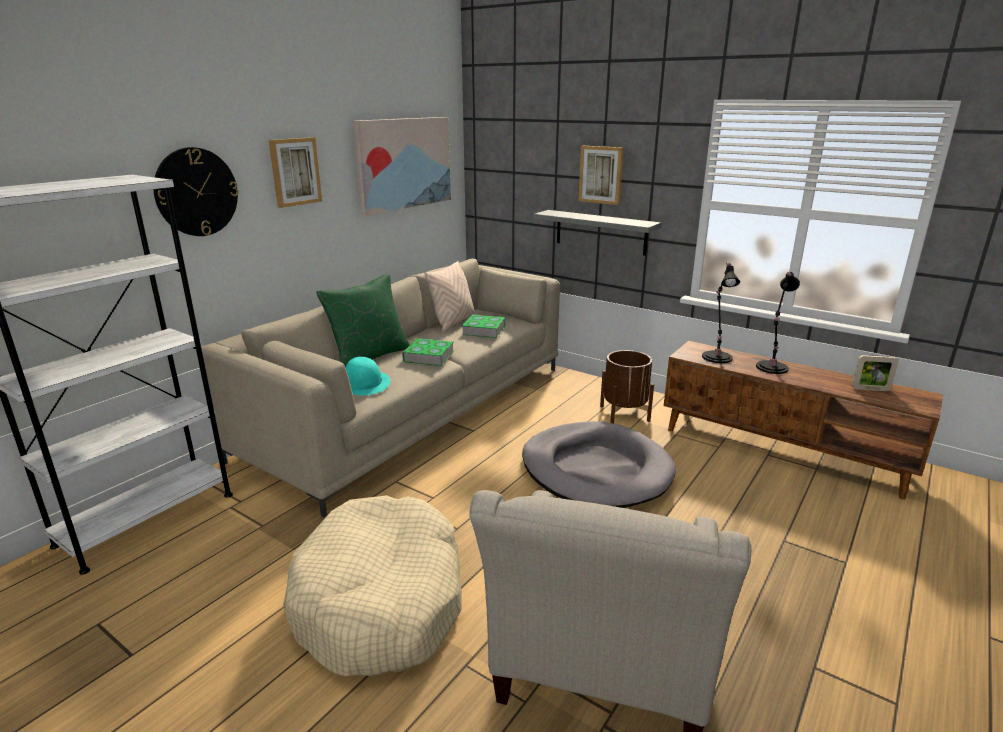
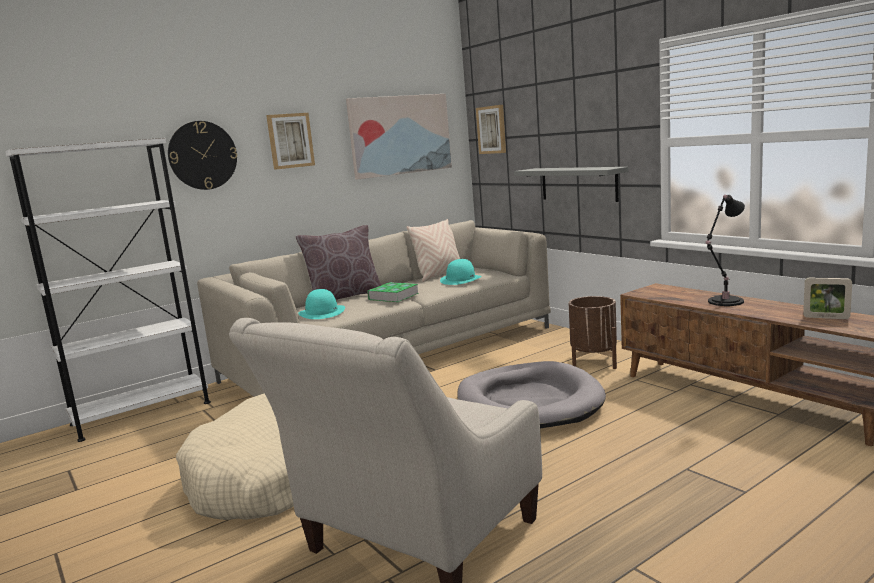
camera: 20 degrees right, 10 degrees down
green pillow [316,274,410,368] -> brown pillow [296,225,381,300]
book [462,315,506,338] -> turquoise hat [440,259,482,285]
picture [578,146,624,205] -> picture moved to [476,105,506,154]
black table lamp [702,263,740,363] -> none

